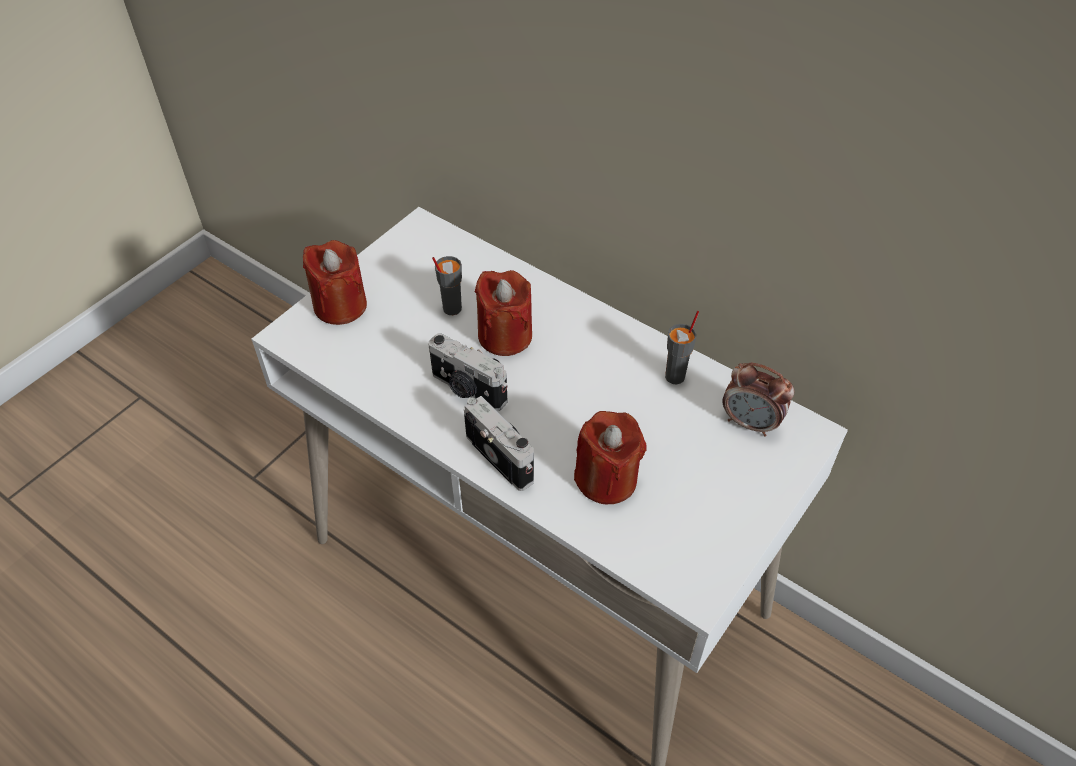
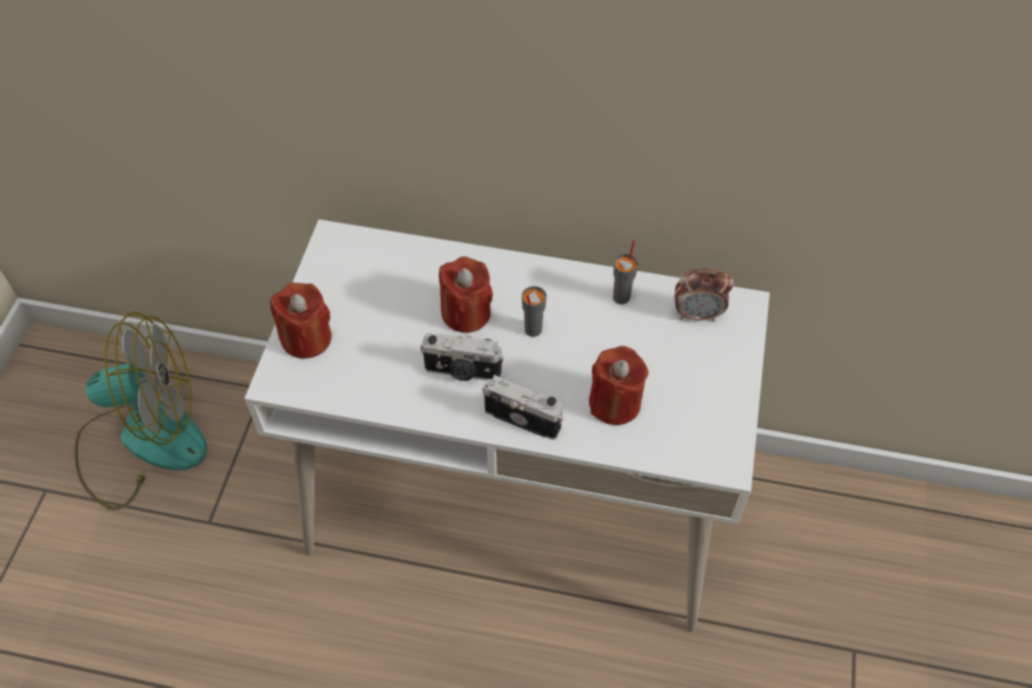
camera: 25 degrees left, 5 degrees up
grey cup [432,256,462,315] -> grey cup moved to [522,286,547,337]
none -> fan [75,312,207,510]

